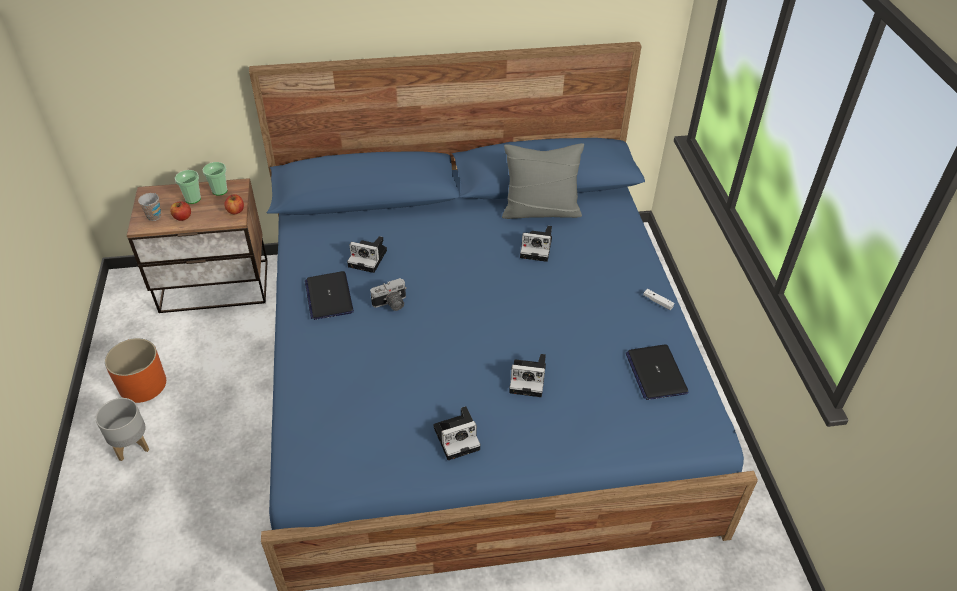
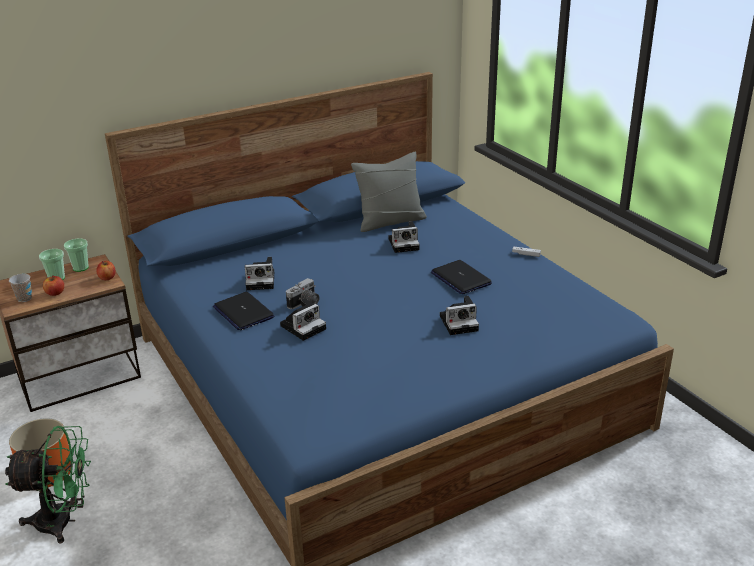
camera: 20 degrees left, 15 degrees down
grey planter [96,398,149,461] -> green fan [5,426,91,544]
camera [434,406,480,460] -> camera moved to [280,299,326,341]
laptop [626,344,688,400] -> laptop moved to [431,260,492,295]

